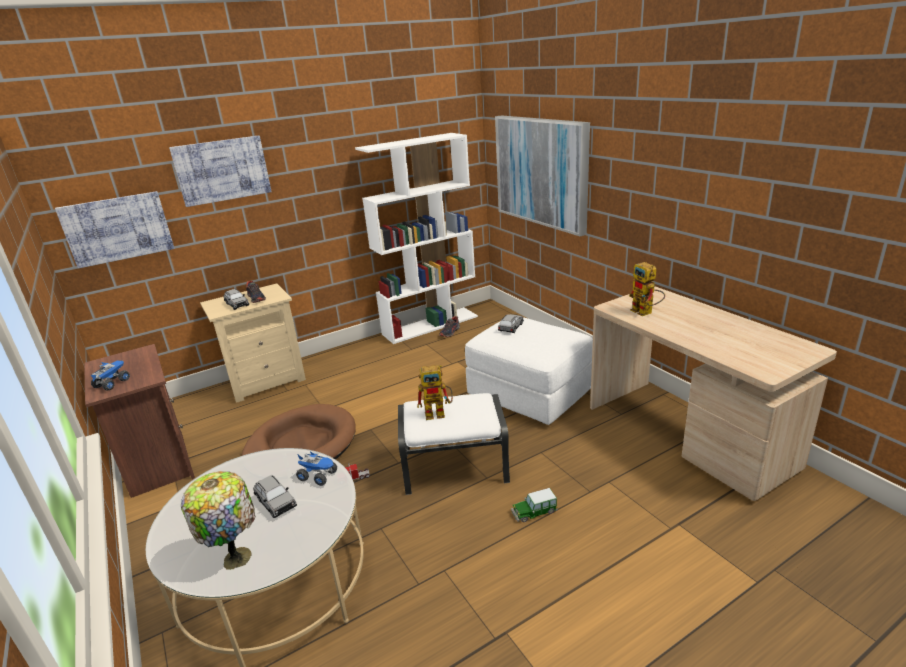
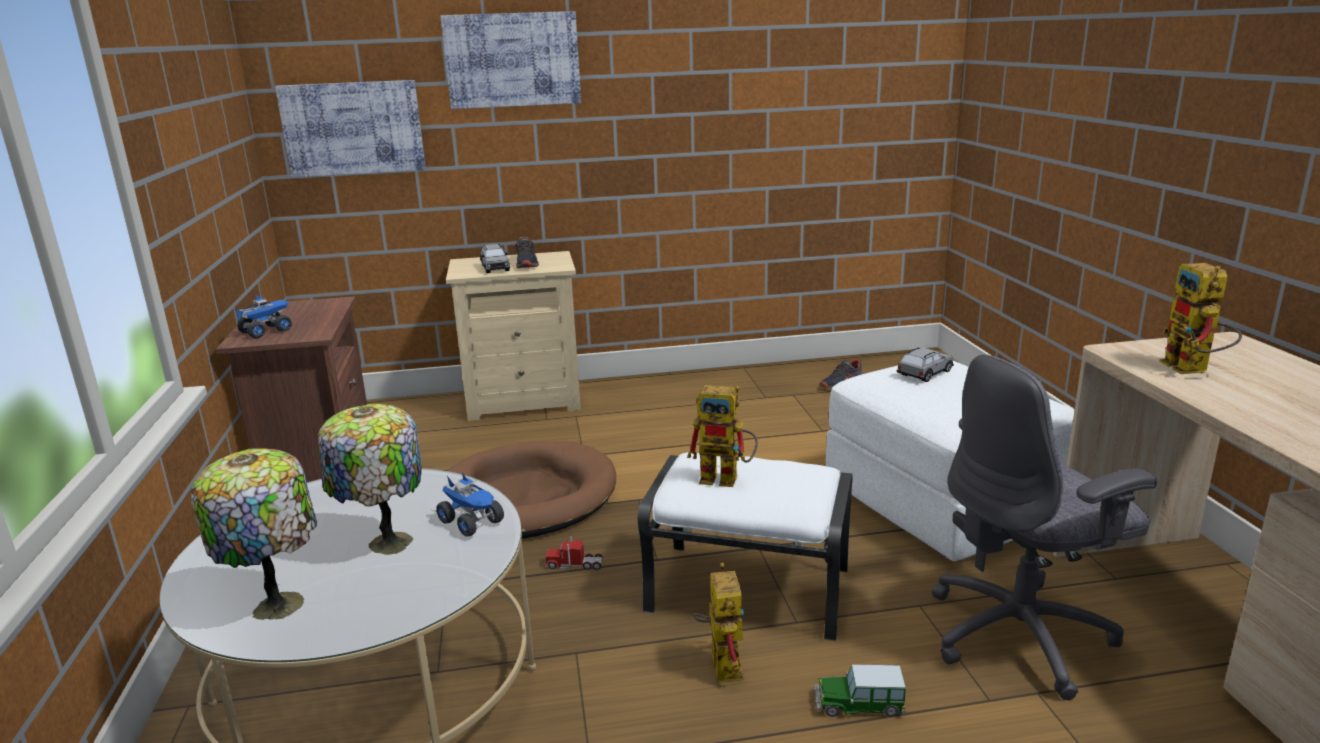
camera: 20 degrees right, 5 degrees down
grey toy car [253,475,297,518] -> table lamp [318,404,422,555]
white bookcase [355,133,478,344] -> none
picture [495,115,590,236] -> none
none -> toy robot [693,563,744,683]
none -> grey office chair [931,354,1157,700]

